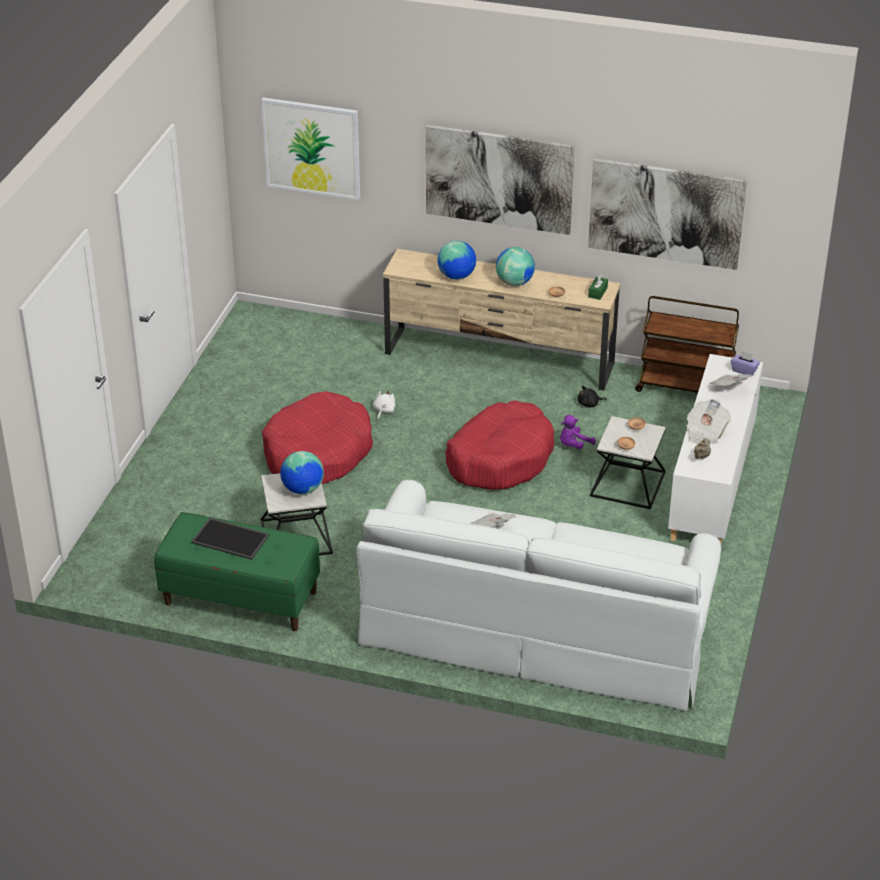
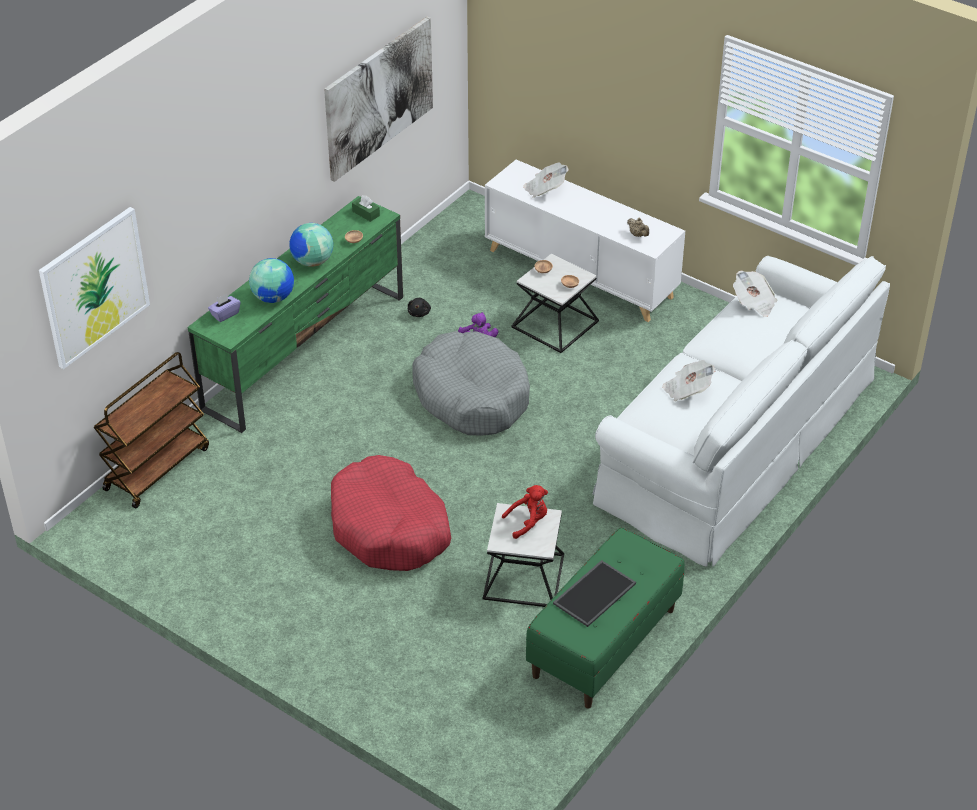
camera: 70 degrees left, 5 degrees up
globe [280,451,324,494] -> red plush toy [502,485,548,539]
white plush toy [373,390,396,420] -> none
beige tv stand [383,249,620,391] -> green tv stand [188,196,403,433]
picture [426,125,575,235] -> none
red dog bed [445,401,554,490] -> grey dog bed [413,331,530,435]
brown cart [635,296,739,393] -> brown cart moved to [93,352,209,508]
newspaper [686,399,731,444] -> newspaper moved to [733,270,777,317]
purple tissue box [731,351,760,375] -> purple tissue box moved to [208,294,241,322]

